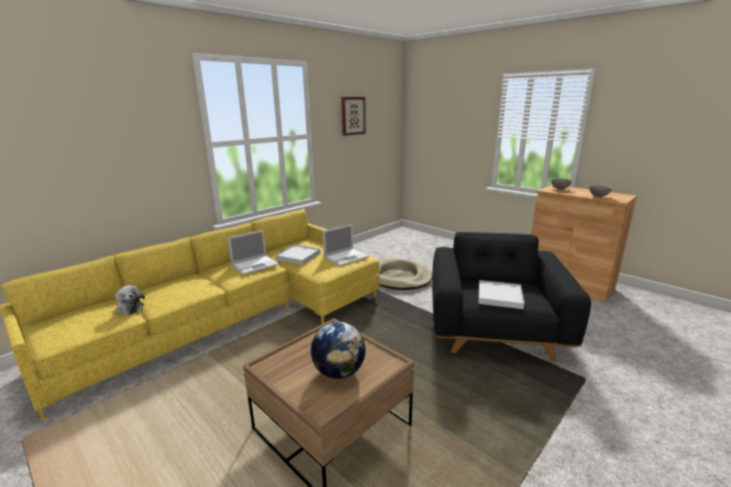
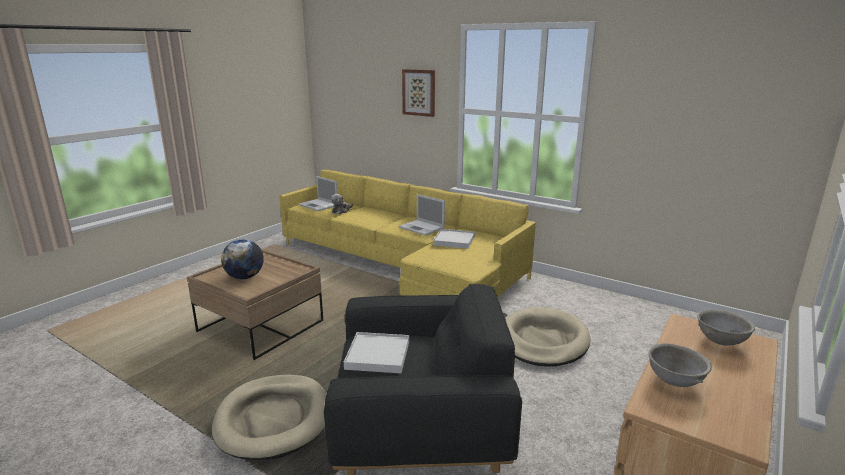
camera: 80 degrees right, 0 degrees up
laptop [323,224,369,266] -> laptop moved to [299,176,338,211]
picture [341,97,366,136] -> picture moved to [402,69,435,117]
none -> beige dog bed [212,375,327,460]

